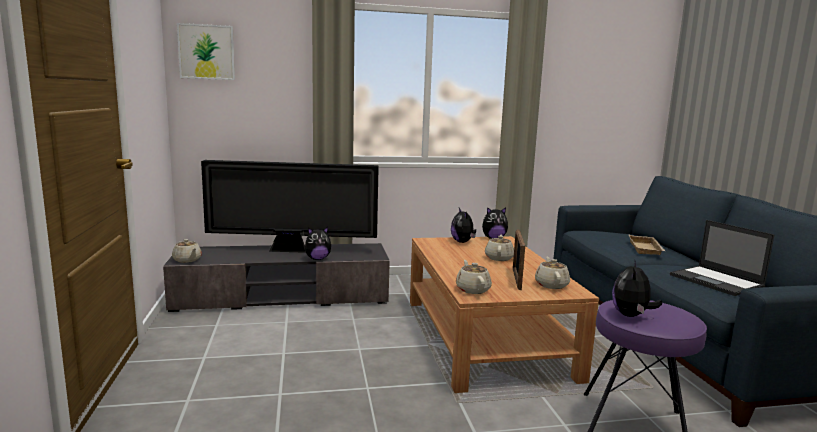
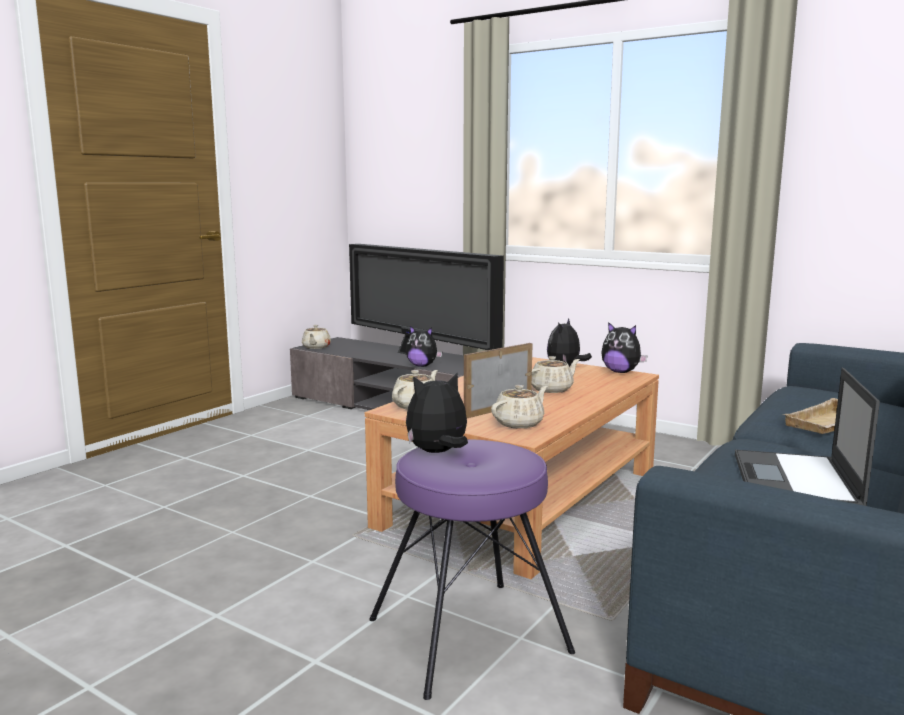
camera: 45 degrees right, 0 degrees up
picture [177,23,235,80] -> none

